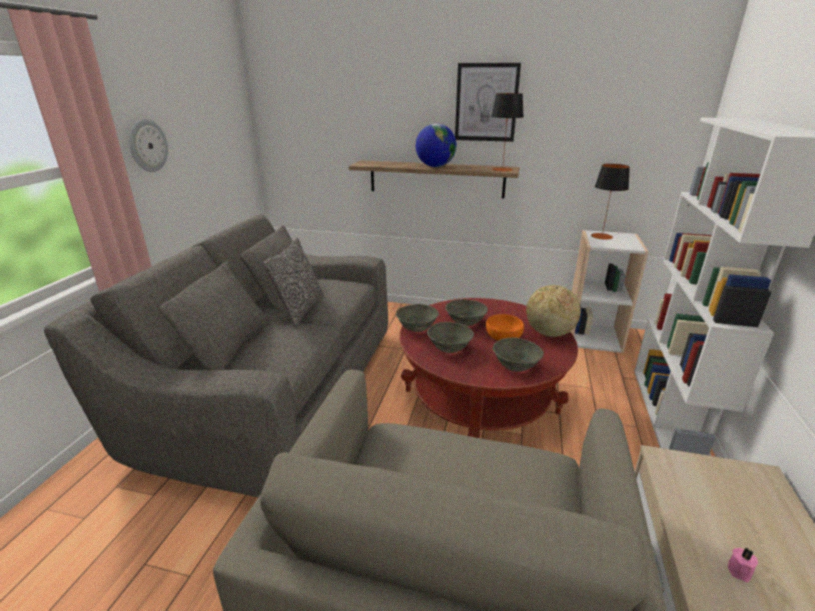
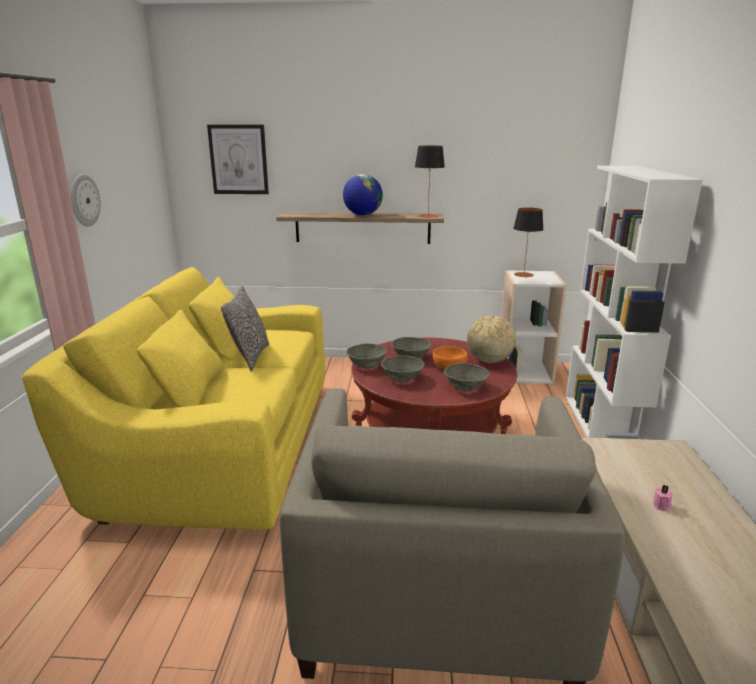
camera: 10 degrees left, 5 degrees down
grey sofa [44,214,388,497] -> yellow sofa [22,267,325,530]
picture [455,63,521,142] -> picture moved to [207,125,269,194]

